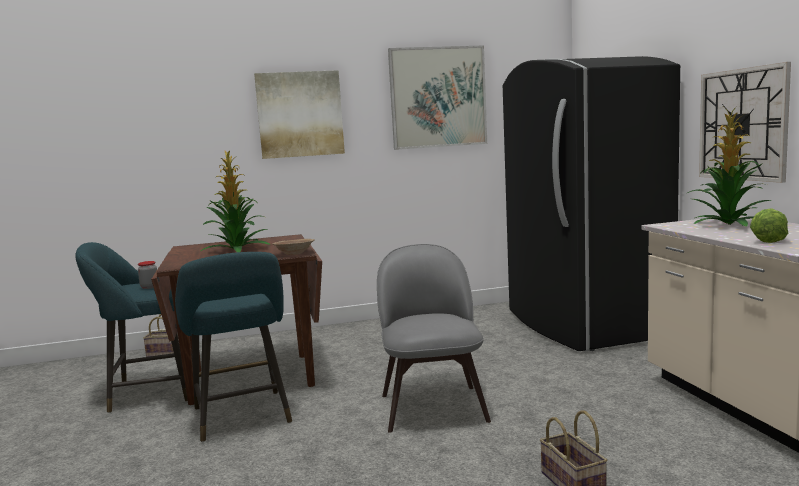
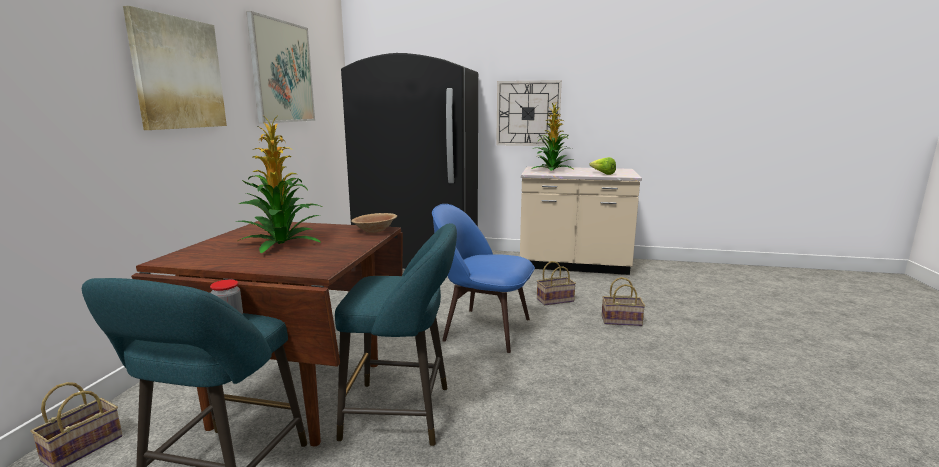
camera: 65 degrees left, 5 degrees up
grey chair [377,244,491,433] -> blue chair [432,204,535,353]
none -> basket [537,261,576,305]

